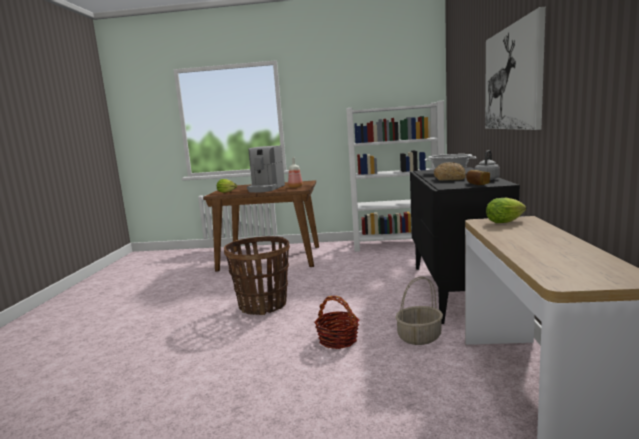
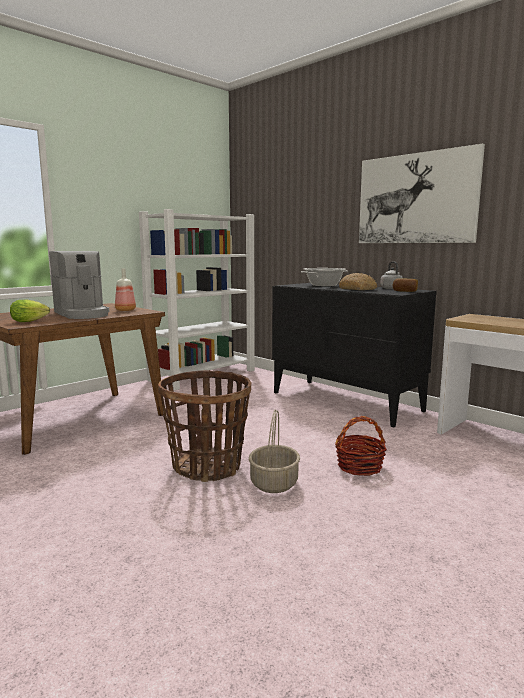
camera: 50 degrees left, 0 degrees up
basket [395,277,443,345] -> basket moved to [249,409,300,493]
lettuce [486,198,526,223] -> none

